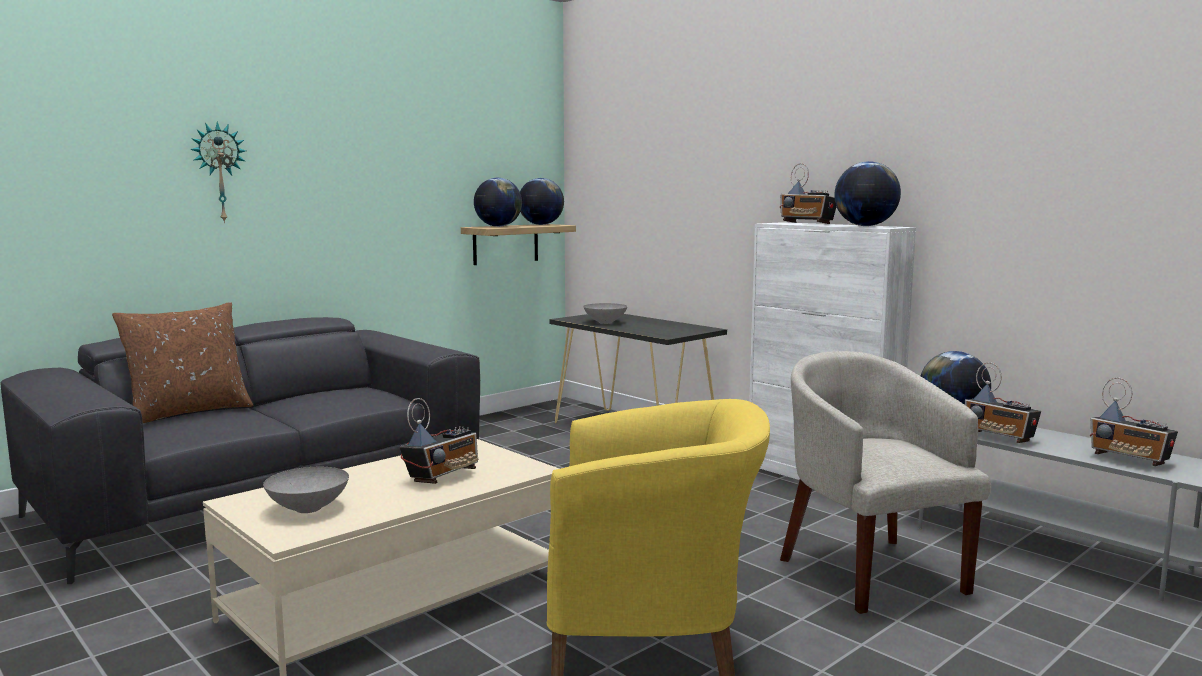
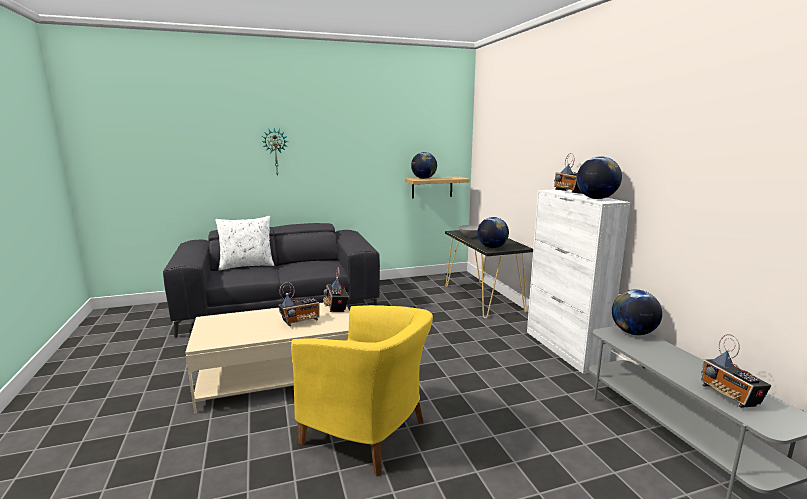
camera: 25 degrees right, 5 degrees up
brown pillow [112,302,253,423] -> white pillow [215,216,275,270]
grey bowl [263,467,349,513] -> none
globe [520,178,564,225] -> globe moved to [477,217,509,248]
beige armchair [780,351,991,614] -> none
radio [965,362,1041,443] -> radio moved to [323,267,349,312]

